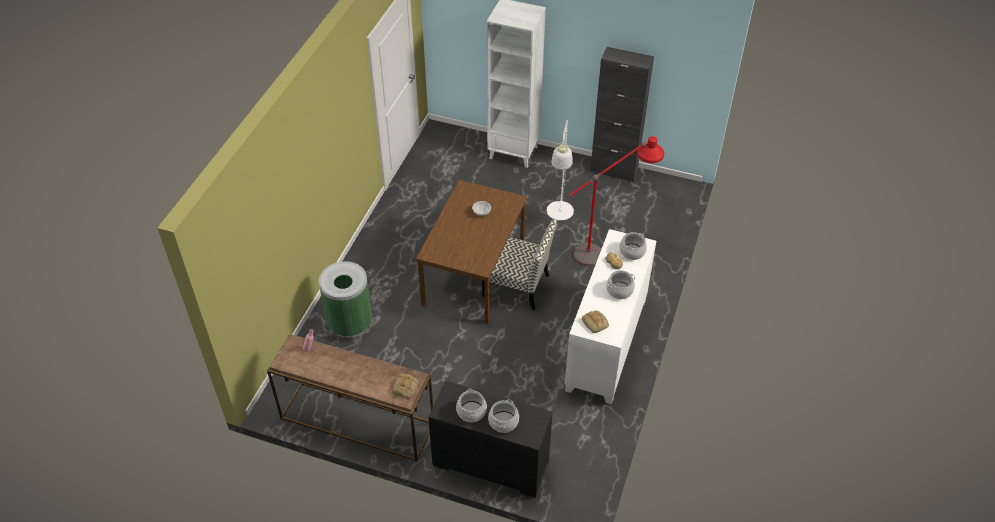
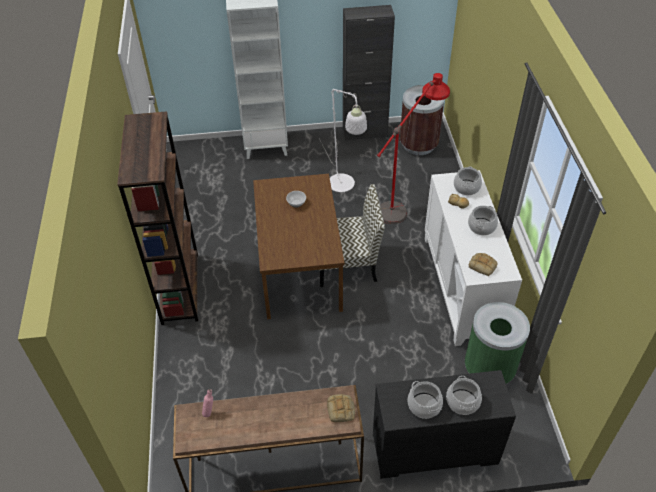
camera: 25 degrees left, 0 degrees up
green trash can [319,261,372,338] -> green trash can moved to [465,302,530,384]
none -> brown bookcase [117,111,198,325]
none -> brown trash can [400,85,445,155]

